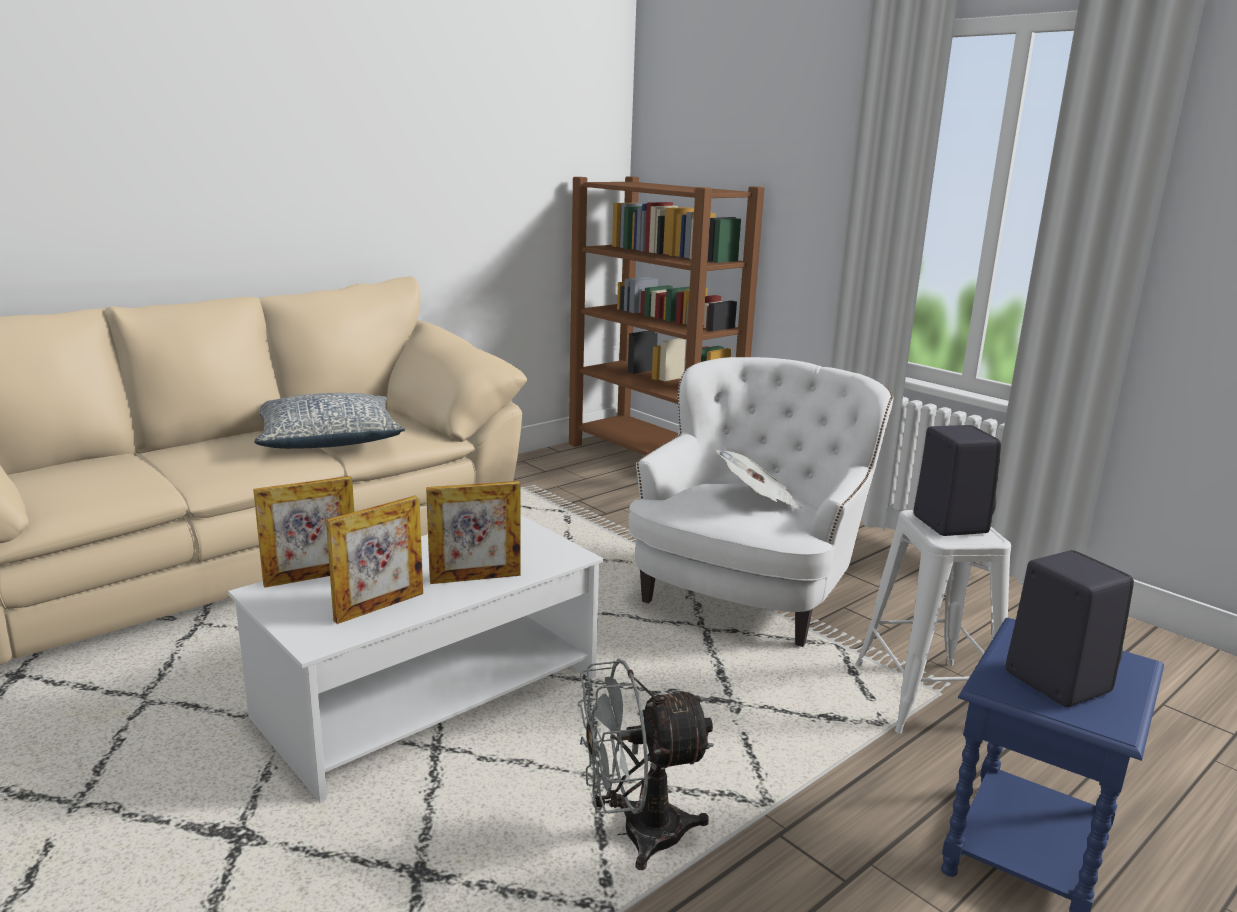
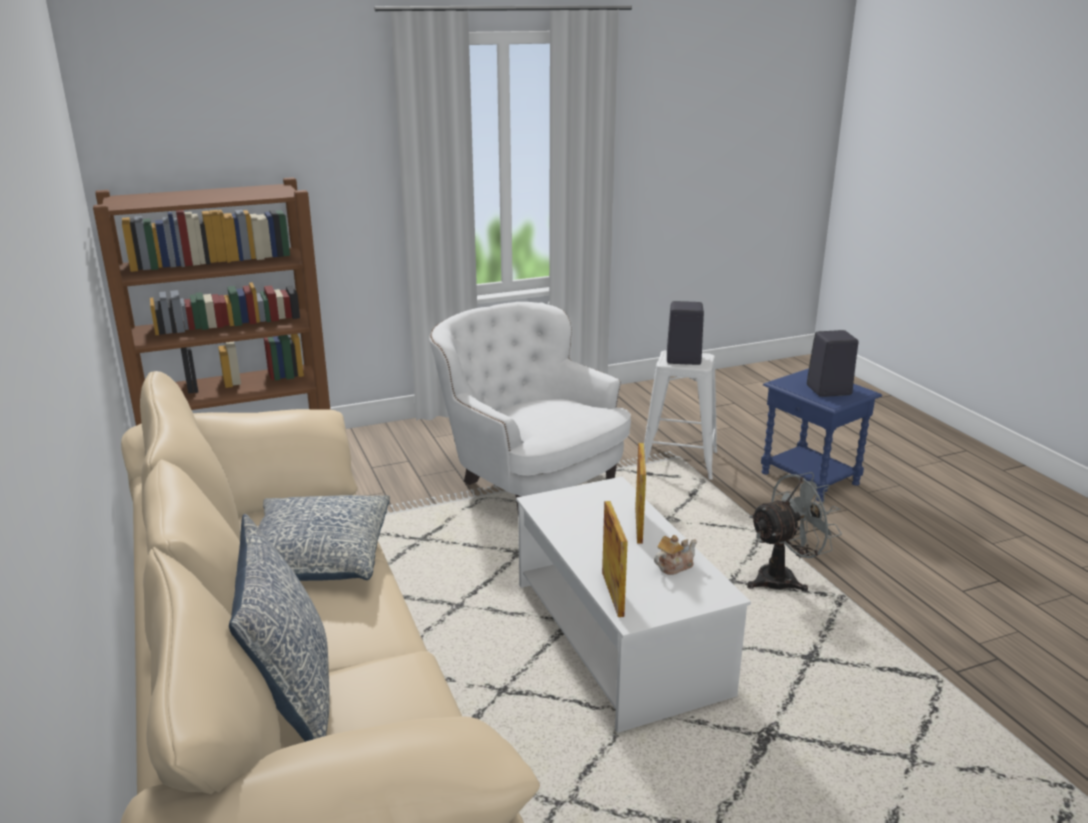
camera: 70 degrees left, 5 degrees up
picture frame [326,496,423,624] -> teapot [654,535,697,575]
grey fan [578,659,715,870] -> grey fan turned 120 degrees counterclockwise [747,472,842,592]
newspaper [716,450,801,508] -> none
none -> pillow [229,514,330,742]

